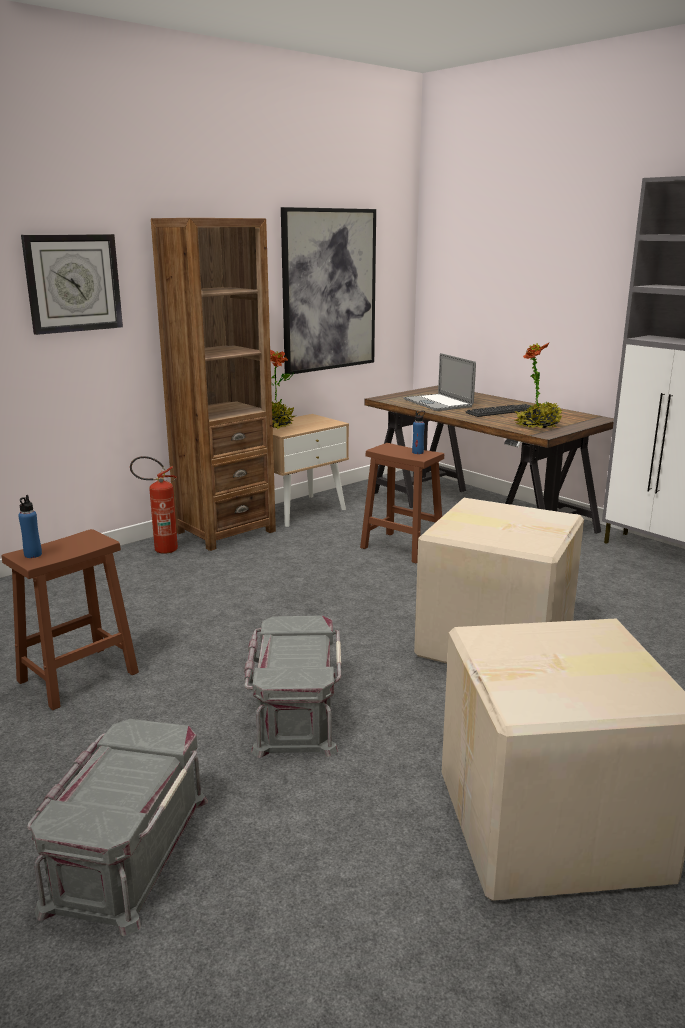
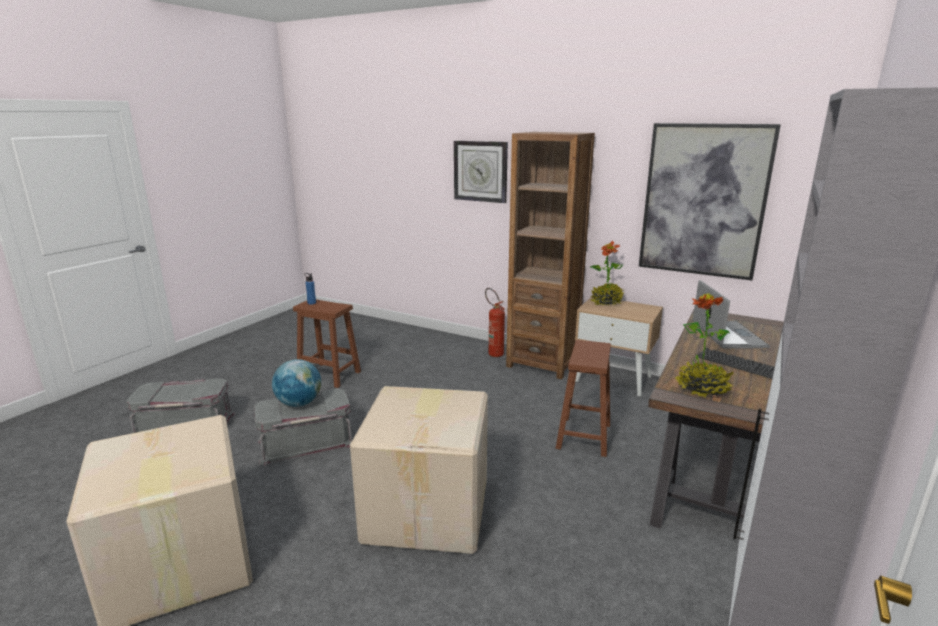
camera: 70 degrees right, 0 degrees up
laptop [404,353,476,411] -> laptop turned 135 degrees clockwise [693,280,770,349]
blue bottle [412,411,425,454] -> none
none -> globe [272,359,321,407]

